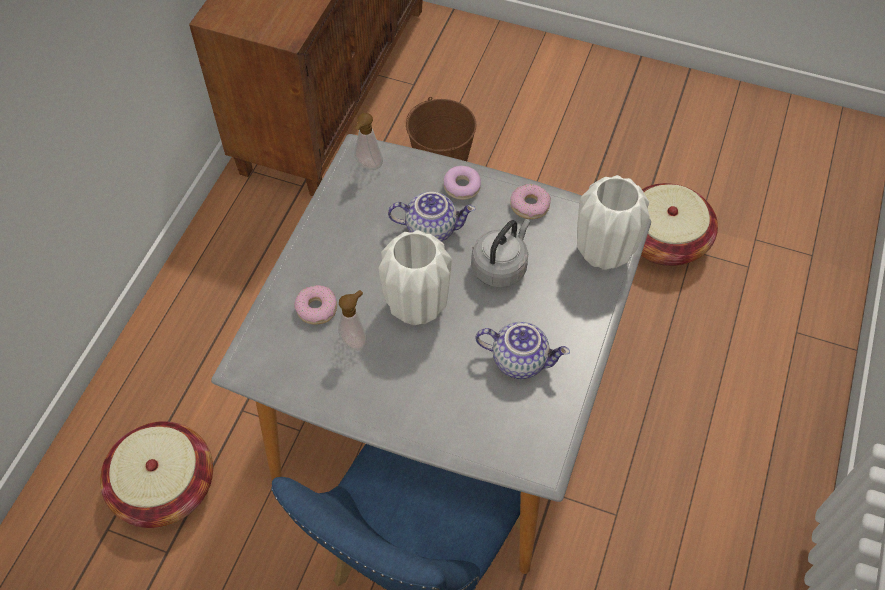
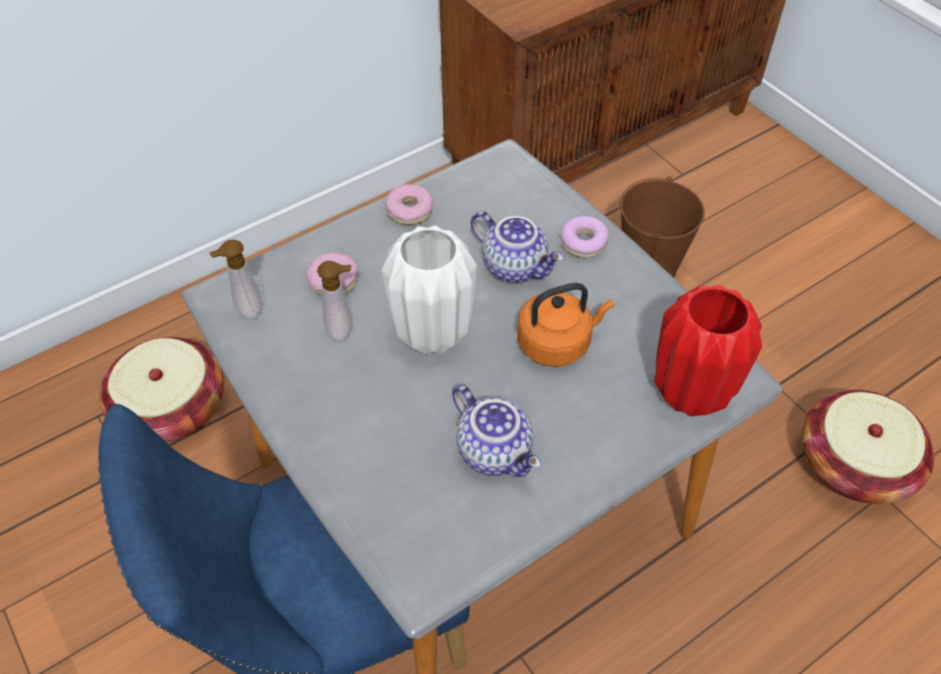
camera: 35 degrees right, 5 degrees down
soap dispenser [354,113,383,170] -> soap dispenser moved to [209,240,263,320]
grey kettle [471,219,530,288] -> orange kettle [517,283,615,367]
donut [510,184,551,219] -> donut moved to [385,184,433,225]
white vase [577,175,650,270] -> red vase [655,285,762,416]

